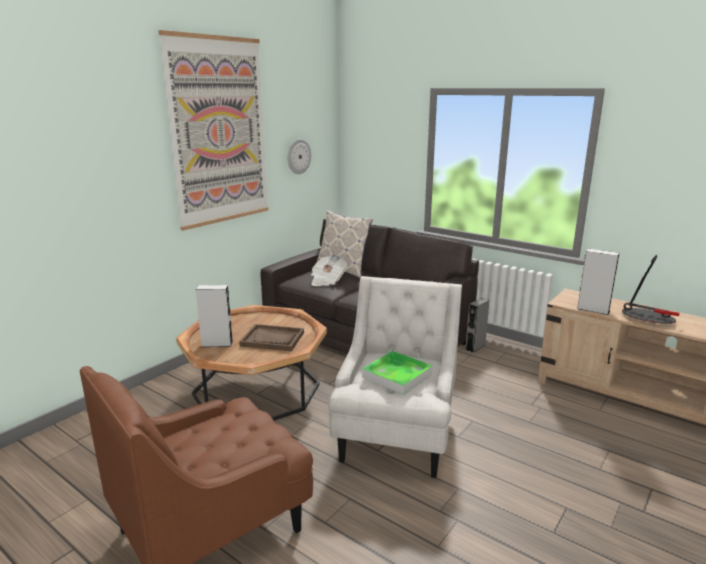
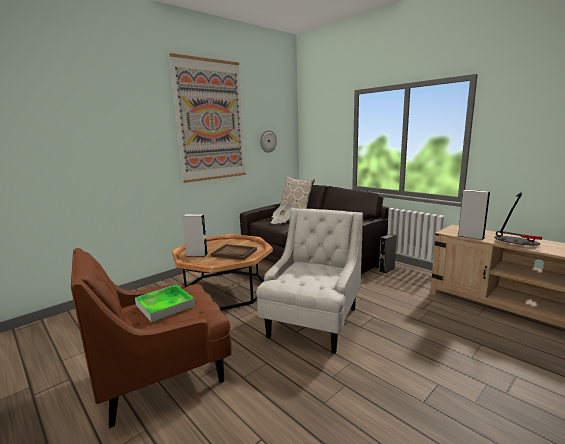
camera: 10 degrees right, 5 degrees down
tray [362,351,433,395] -> tray moved to [135,284,195,322]

